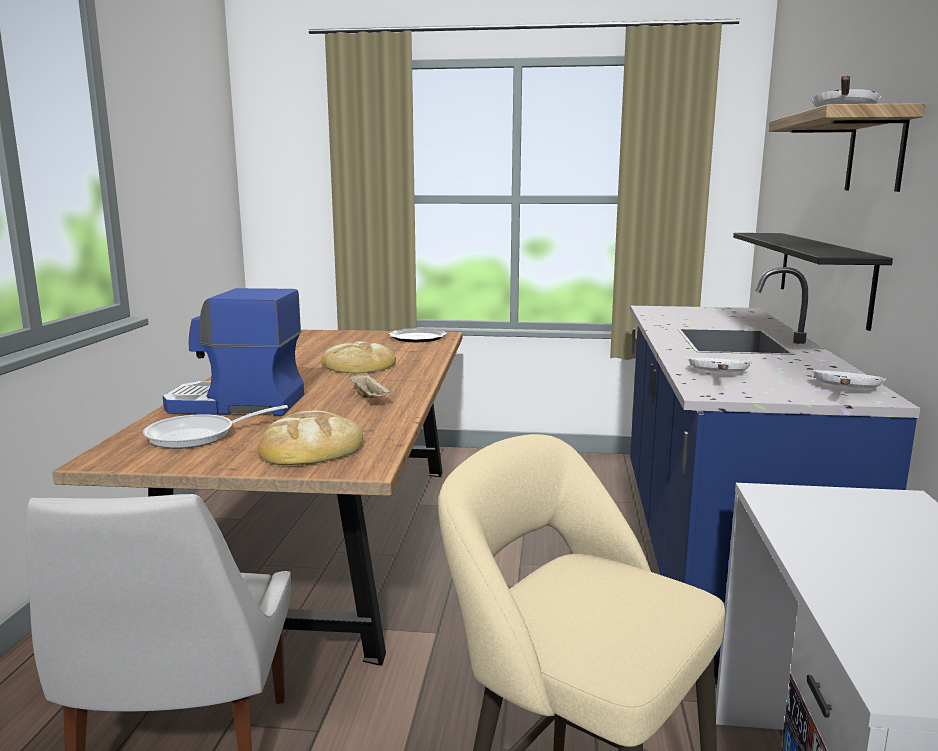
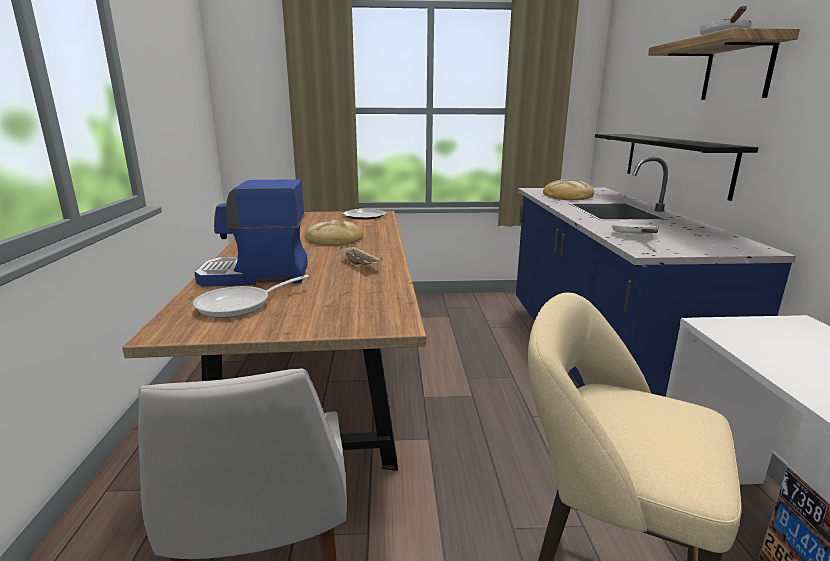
camera: 10 degrees left, 5 degrees up
bread [257,410,363,465] -> bread moved to [543,180,594,200]
white frying pan [812,370,886,388] -> none

